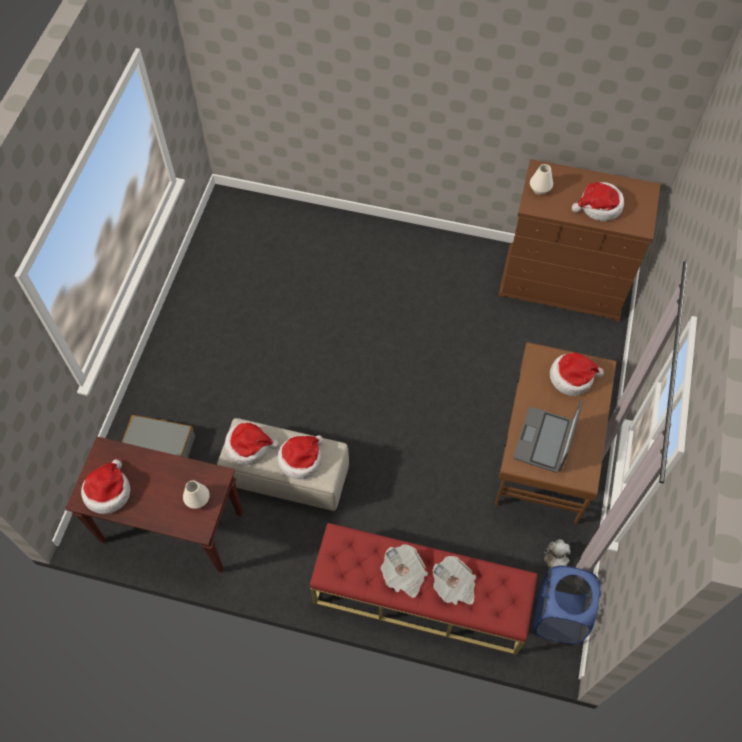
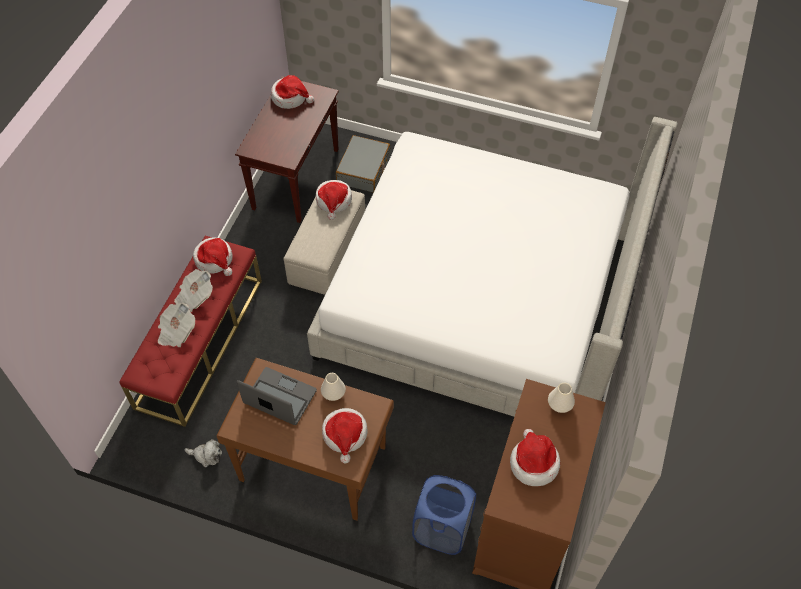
camera: 95 degrees right, 5 degrees down
white vase [183,480,210,509] -> white vase moved to [321,373,346,401]
hat [277,435,324,479] -> hat moved to [193,237,233,276]
blue laundry basket [533,566,601,644] -> blue laundry basket moved to [412,475,476,555]
none -> bed [307,117,678,417]

